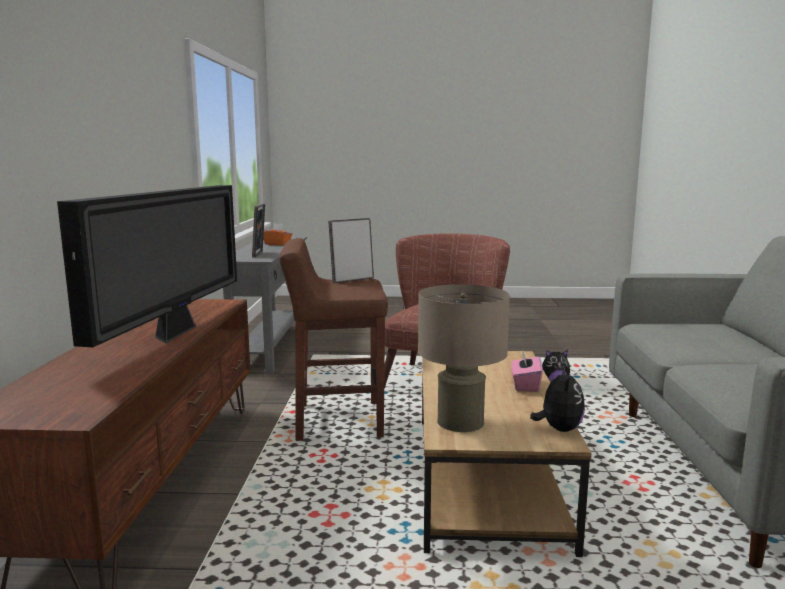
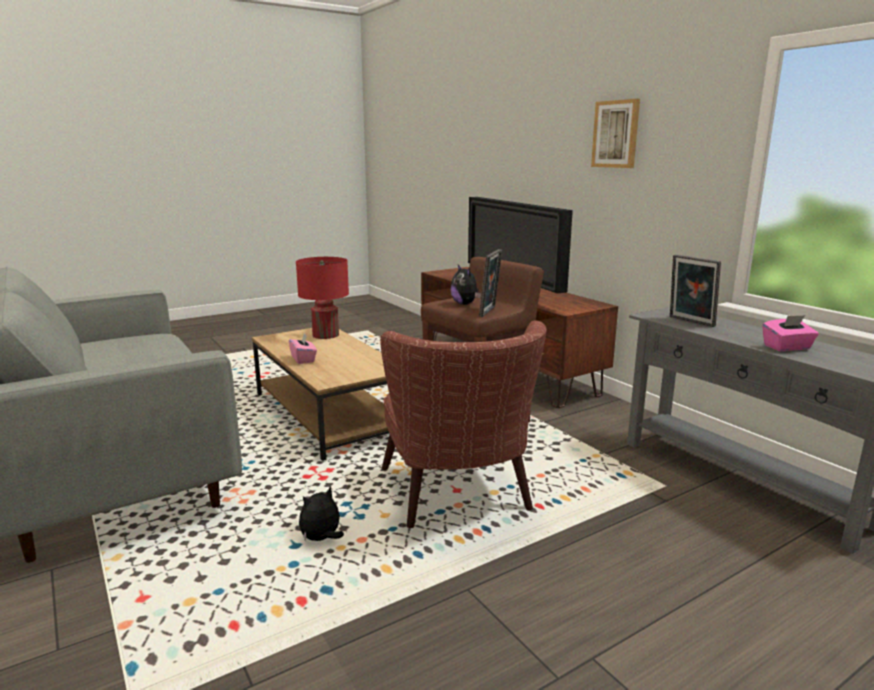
camera: 145 degrees right, 5 degrees up
orange tissue box [263,223,292,246] -> pink tissue box [762,315,819,351]
beige table lamp [418,284,510,432] -> red table lamp [296,257,349,339]
plush toy [530,365,585,432] -> plush toy moved to [451,265,481,305]
none -> picture [591,99,640,168]

